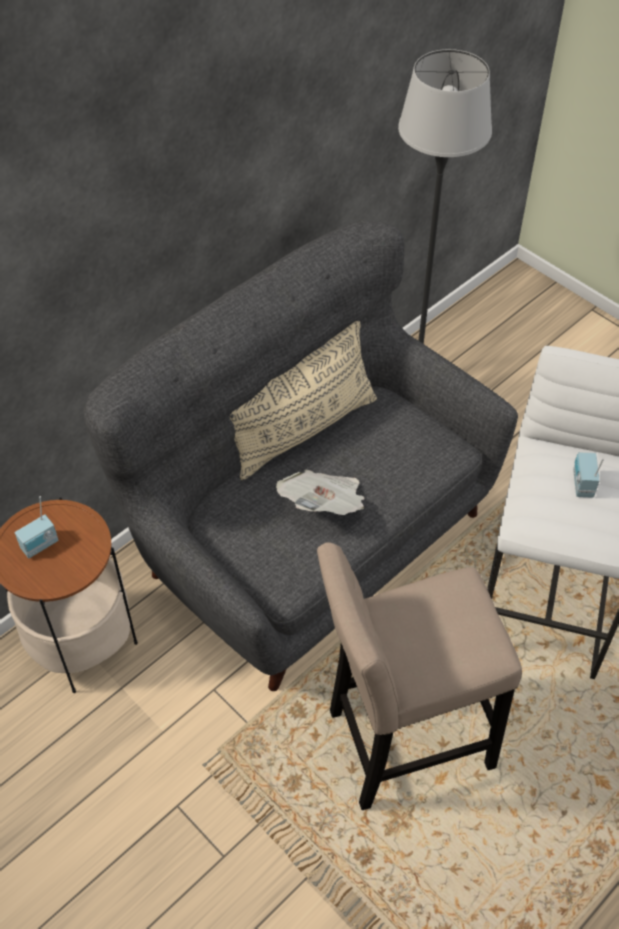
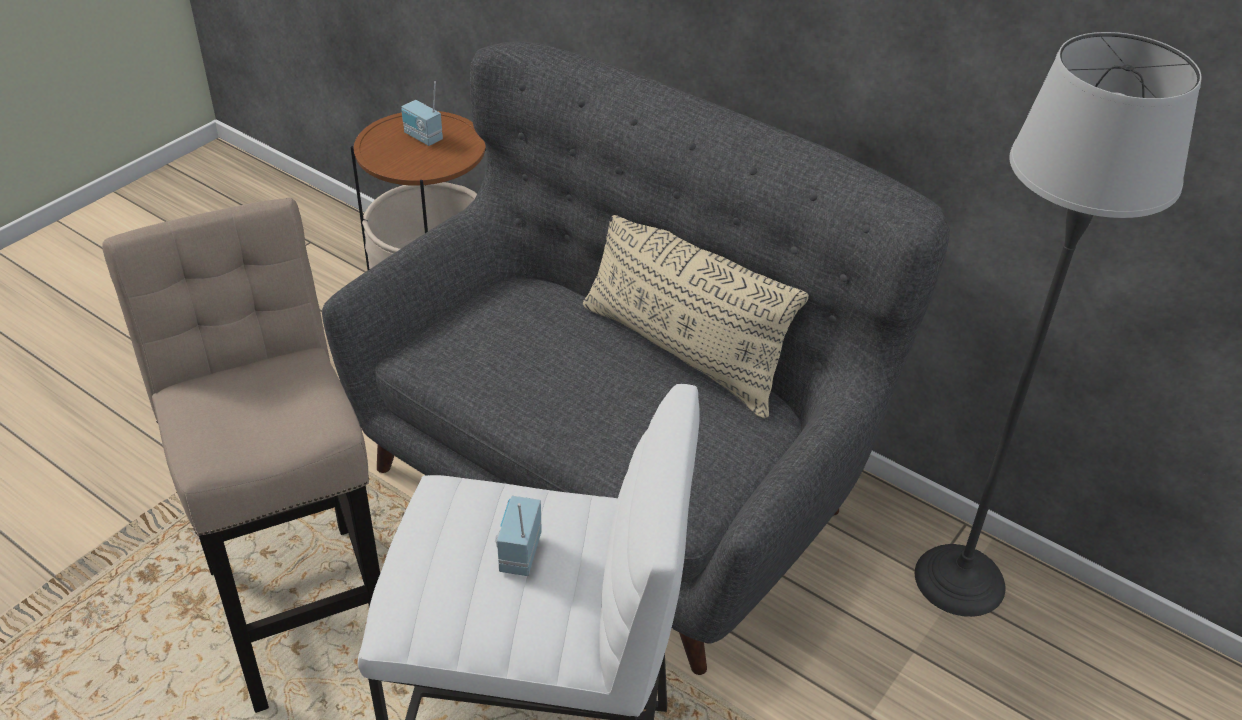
camera: 80 degrees right, 10 degrees down
newspaper [276,470,364,515] -> none
radio [573,452,604,498] -> radio turned 75 degrees counterclockwise [495,496,542,576]

